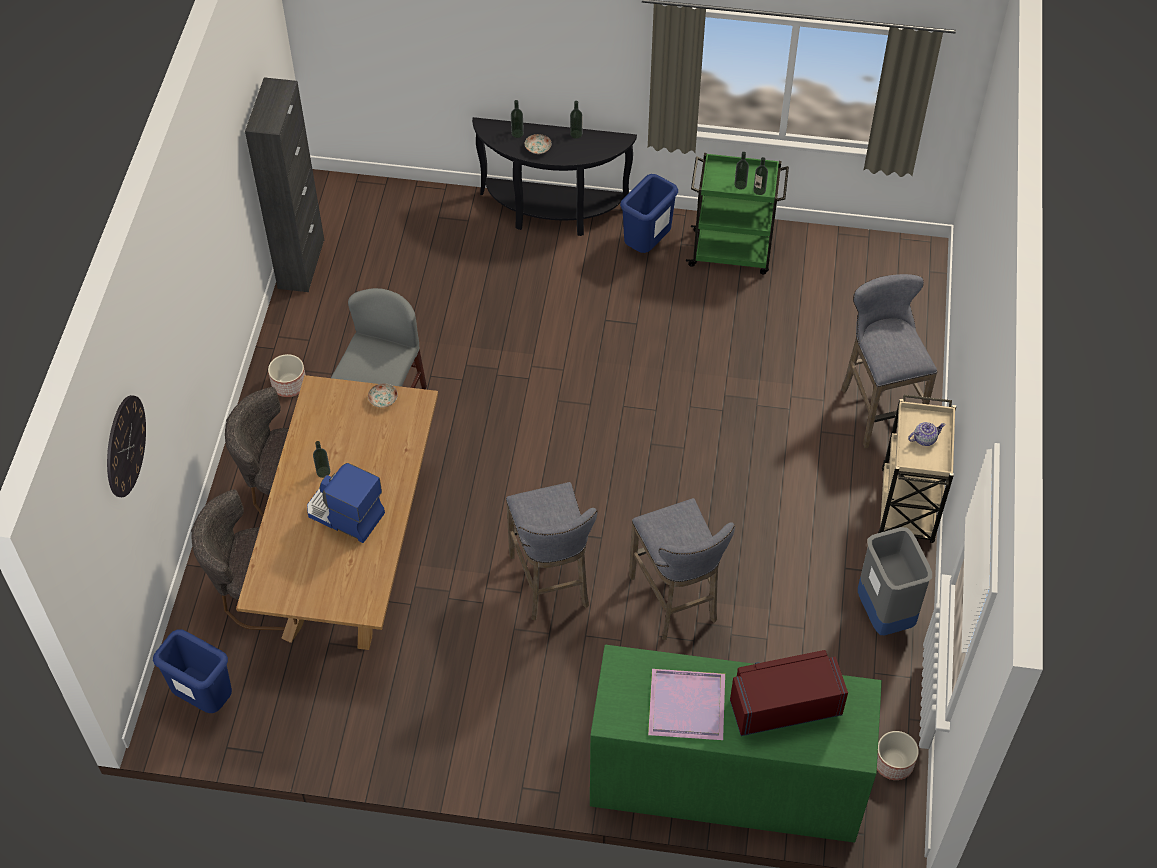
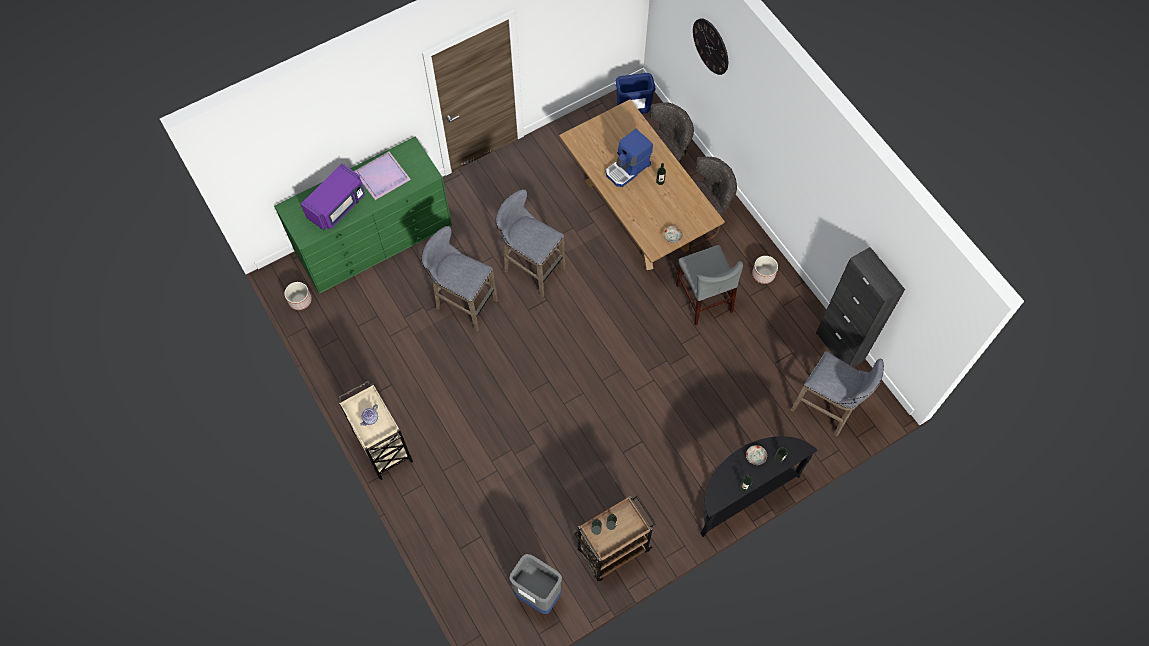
camera: 140 degrees right, 10 degrees up
coffee machine [307,463,385,543] -> coffee machine turned 150 degrees clockwise [606,129,653,187]
blue trash can [620,174,678,253] -> none
green cart [686,153,789,274] -> brown cart [574,495,656,581]
red microwave [730,650,848,736] -> purple microwave [301,163,365,230]
grey stool [841,274,937,448] -> grey stool moved to [791,351,884,436]
grey trash can [858,527,932,635] -> grey trash can moved to [509,554,562,614]

